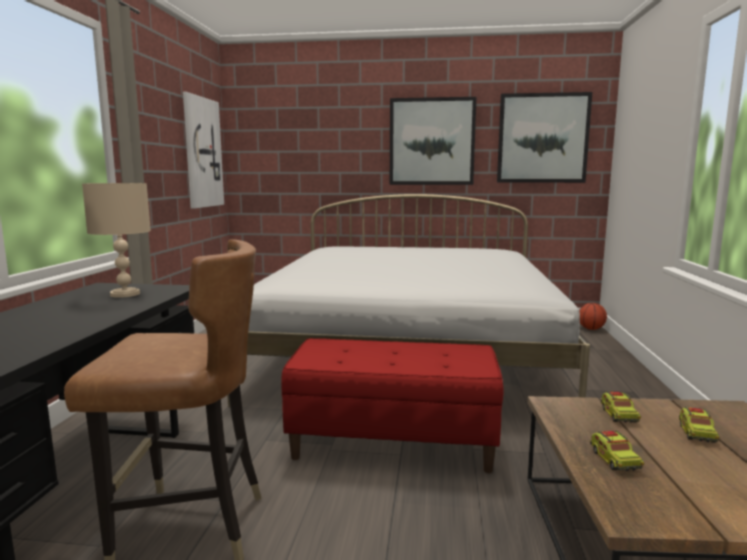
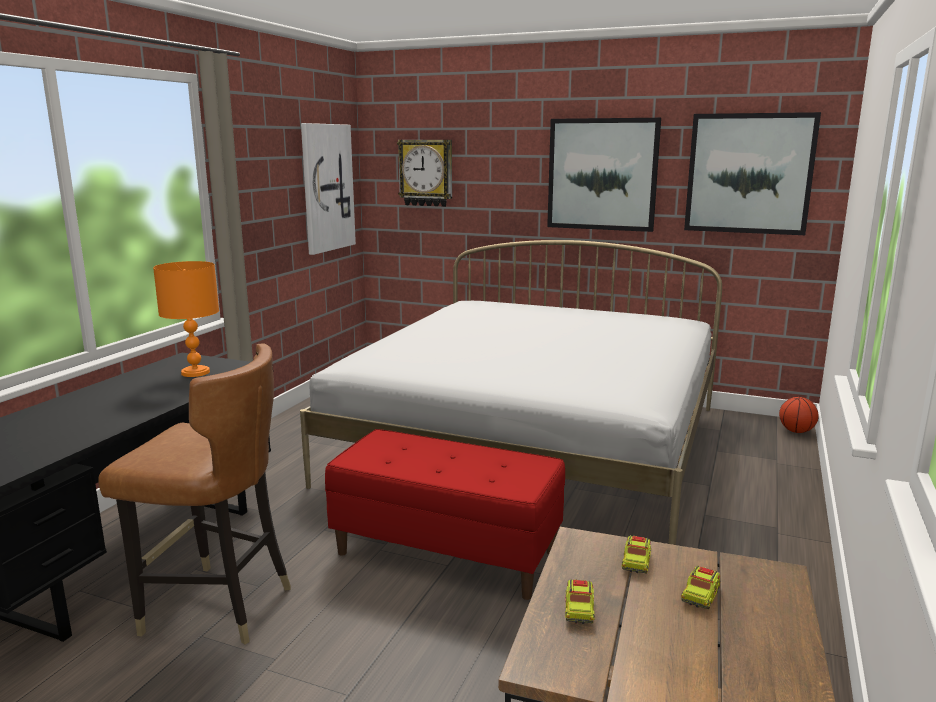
camera: 15 degrees right, 5 degrees up
beige table lamp [82,183,151,298] -> orange table lamp [153,261,219,377]
none -> wall clock [397,140,452,207]

